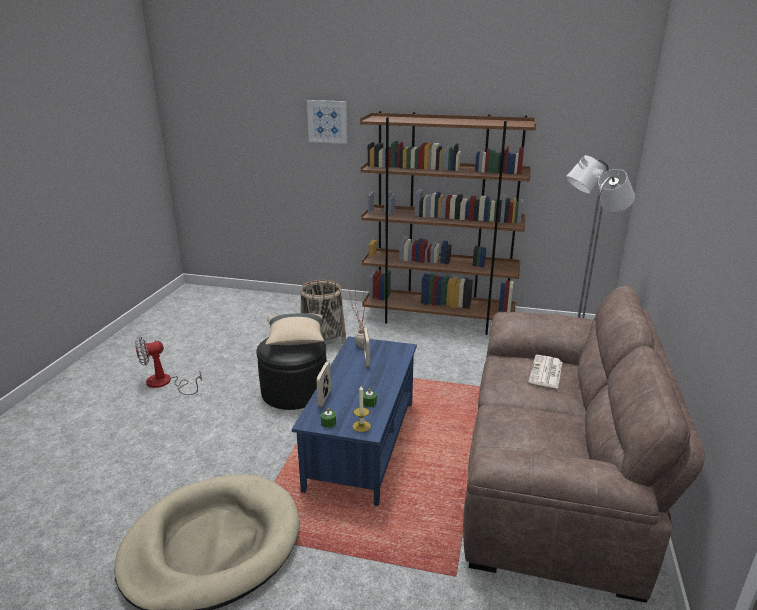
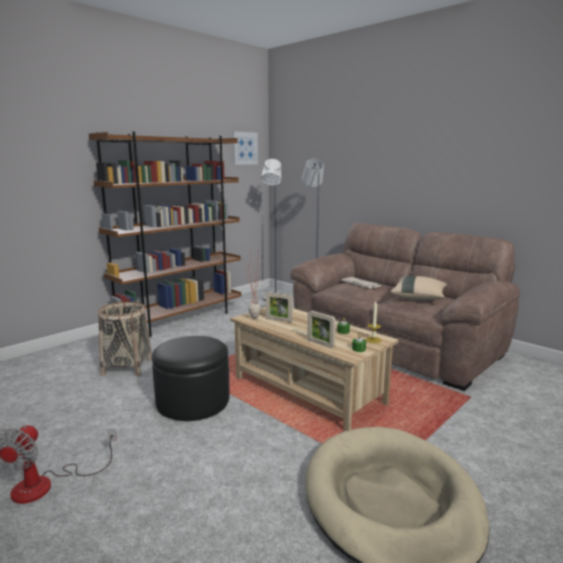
camera: 60 degrees left, 10 degrees down
beige pillow [265,313,324,345] -> beige pillow moved to [391,276,447,300]
blue coffee table [292,336,417,506] -> beige coffee table [230,307,399,431]
picture [307,100,348,144] -> picture moved to [233,132,258,165]

